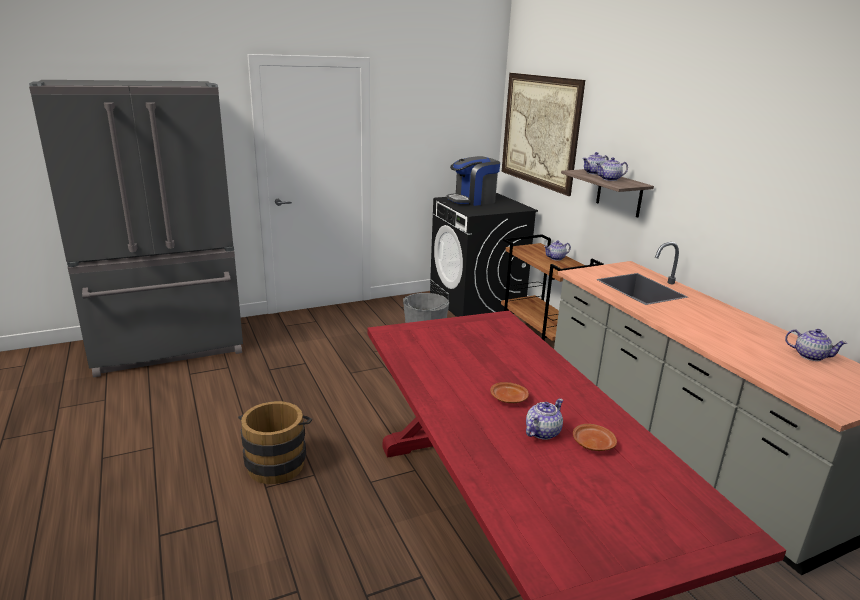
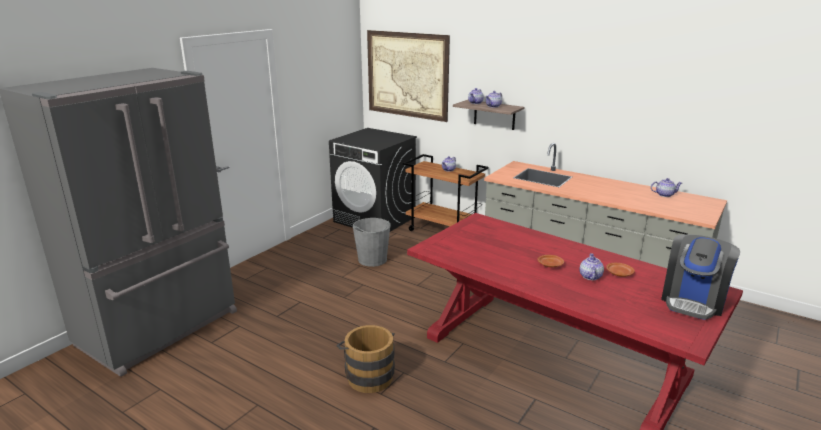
camera: 30 degrees left, 0 degrees up
coffee machine [446,156,500,206] -> coffee machine moved to [661,234,740,320]

